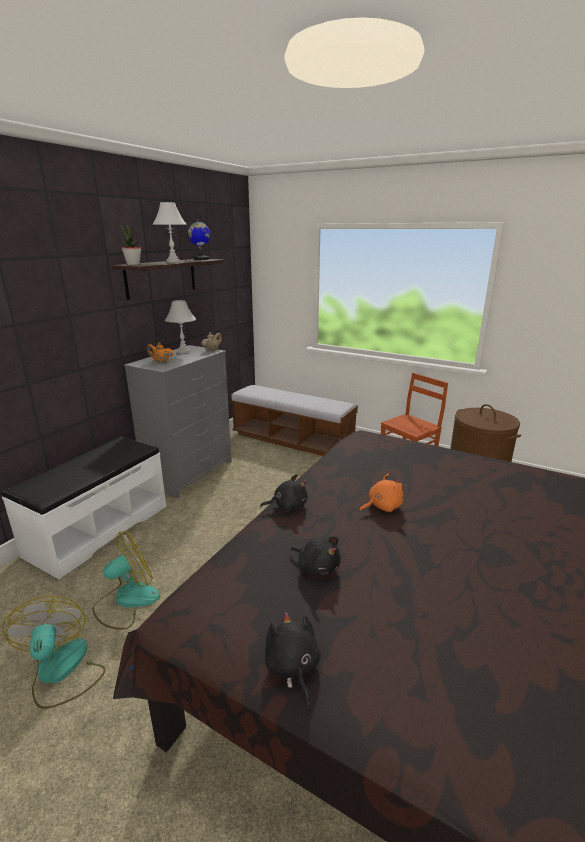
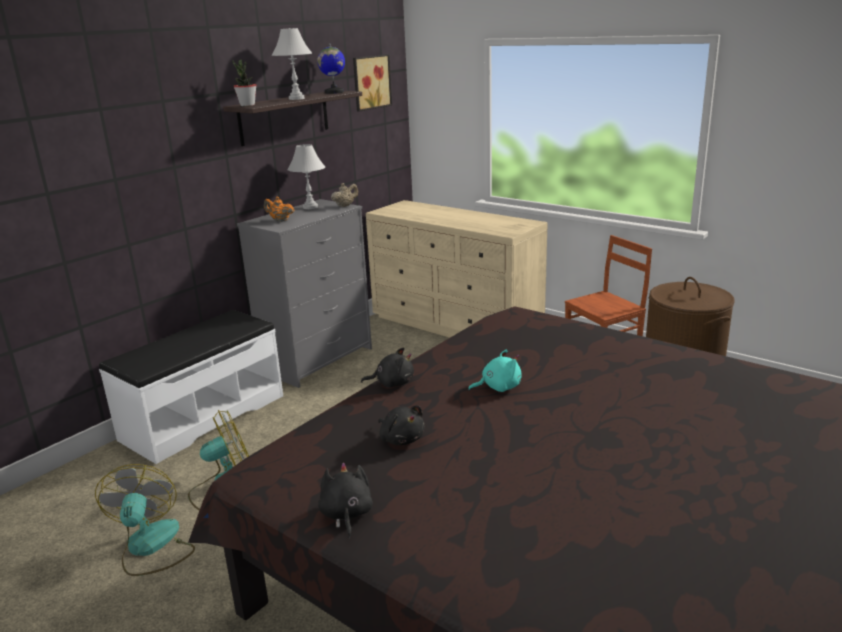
camera: 10 degrees right, 0 degrees up
bench [231,385,358,456] -> beige dresser [366,200,548,338]
orange plush toy [359,473,404,512] -> turquoise plush toy [468,349,522,392]
none -> picture [353,54,392,112]

